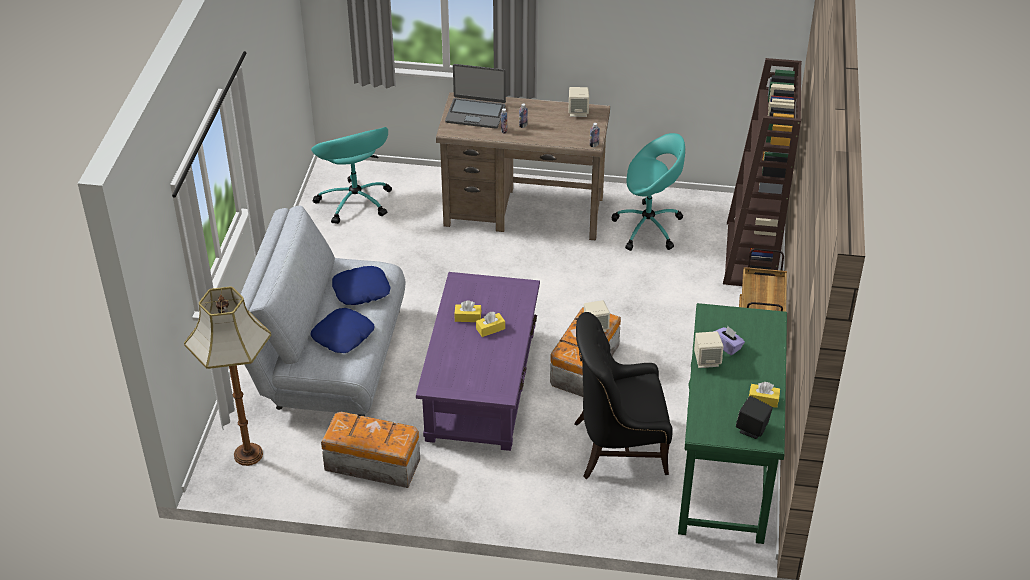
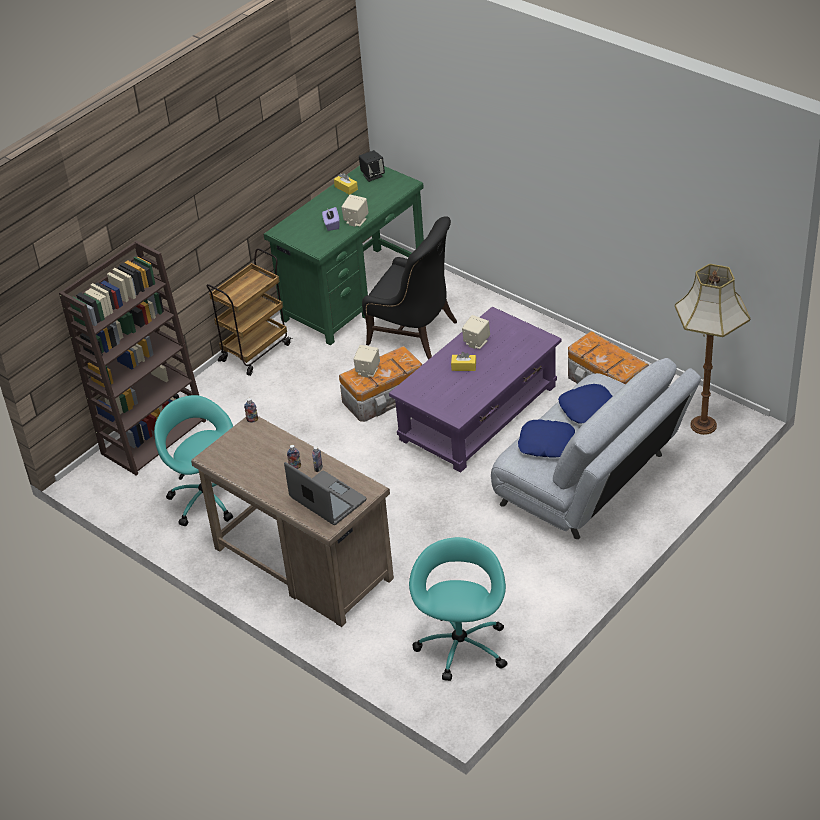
camera: 145 degrees left, 0 degrees up
yellow tissue box [454,300,481,322] -> none
beige speaker [568,87,589,117] -> beige speaker moved to [462,315,490,349]

